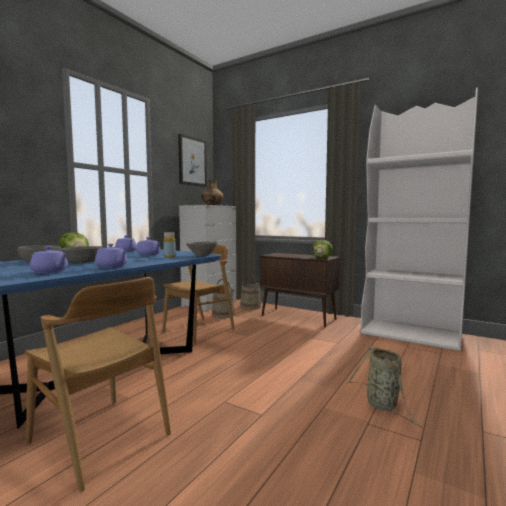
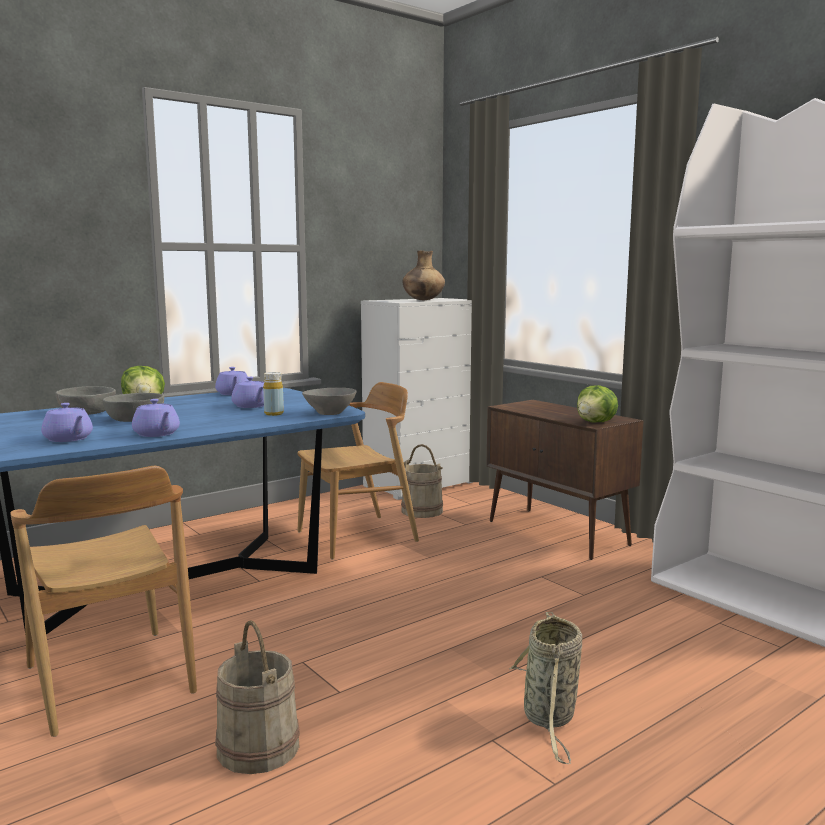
camera: 20 degrees right, 5 degrees up
picture [178,134,207,187] -> none
beige bucket [240,274,261,310] -> beige bucket moved to [215,620,300,774]

